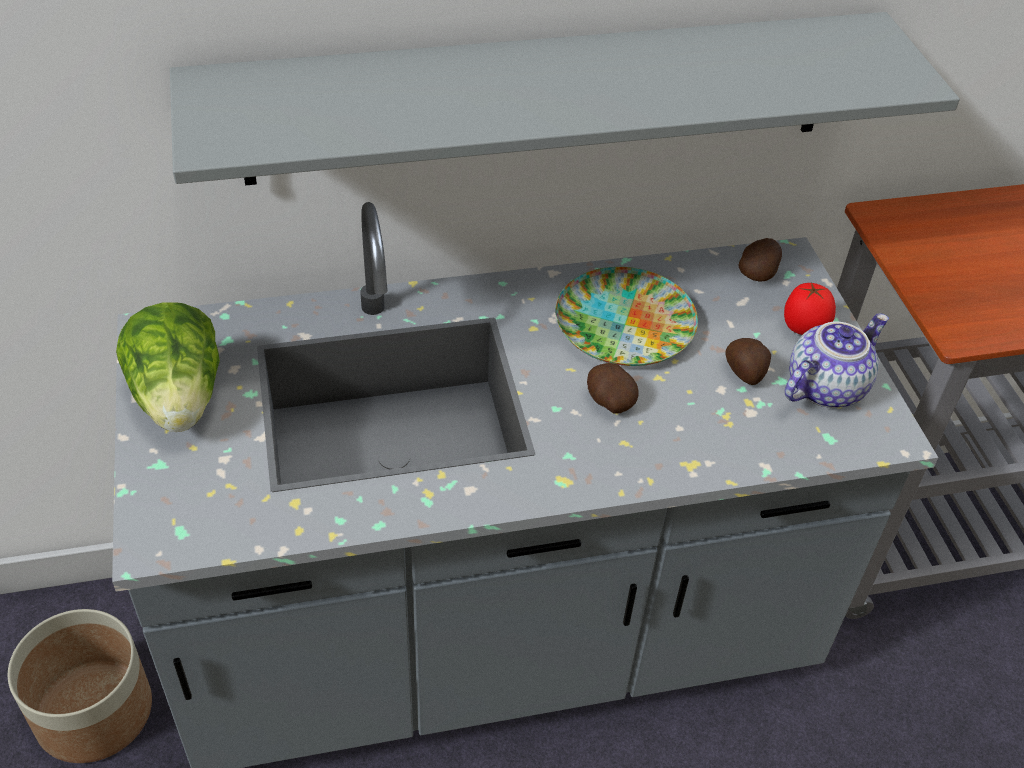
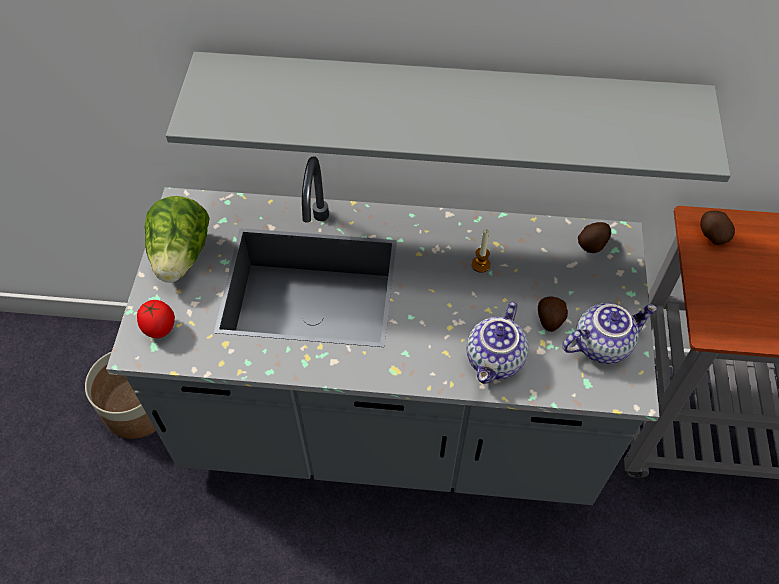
camera: 20 degrees right, 10 degrees up
plate [556,267,698,366] -> candle [471,229,491,273]
potato [587,363,639,414] -> potato moved to [700,211,735,245]
tomato [784,282,836,335] -> tomato moved to [137,300,175,338]
none -> teapot [467,301,528,384]

